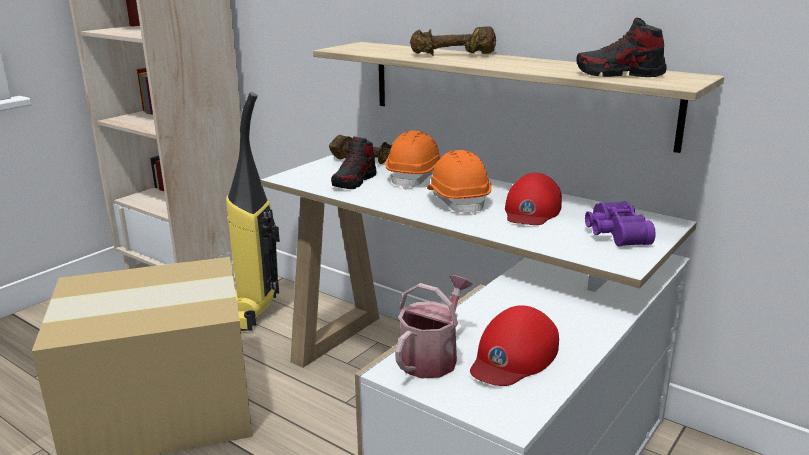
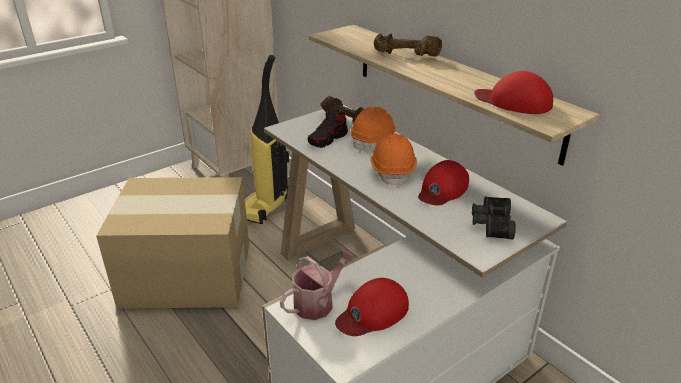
camera: 15 degrees right, 10 degrees up
shoe [576,18,666,77] -> red cap [474,71,553,114]
purple binoculars [585,201,656,246] -> black binoculars [472,196,516,240]

